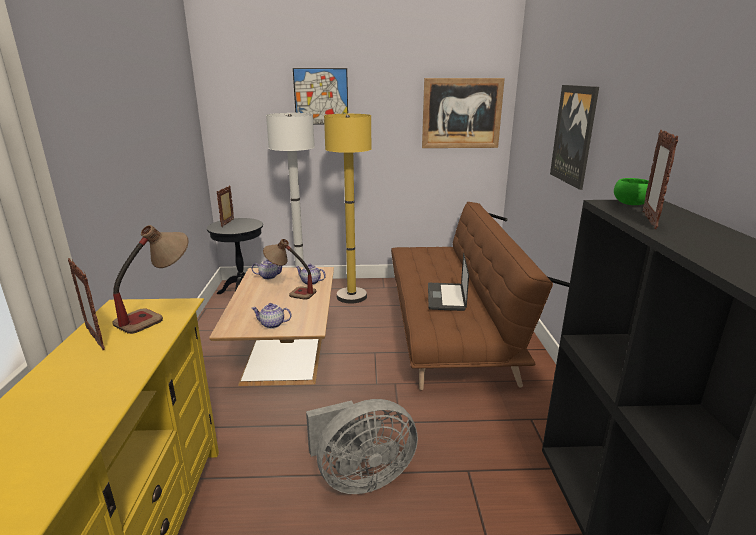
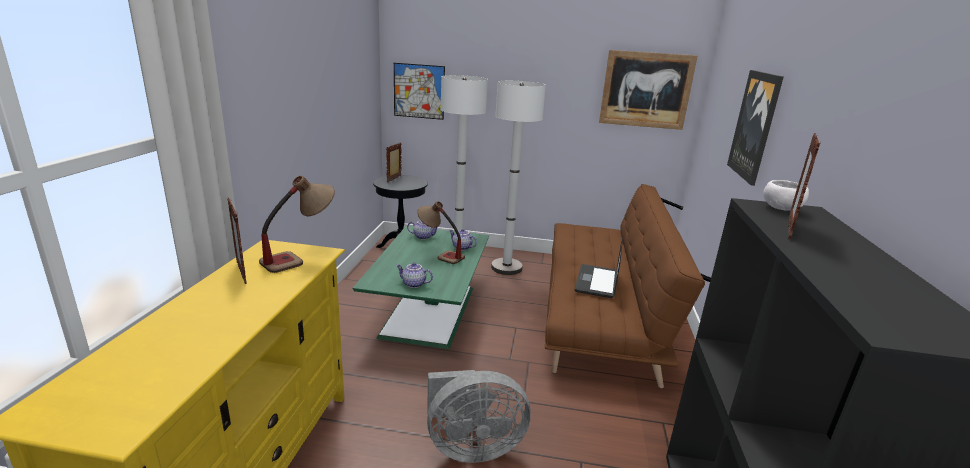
camera: 10 degrees right, 0 degrees up
brown coffee table [209,267,334,386] -> green coffee table [353,226,489,349]
picture [293,68,348,125] -> picture moved to [394,63,445,120]
yellow floor lamp [324,114,371,303] -> white floor lamp [491,81,546,275]
green bowl [614,178,649,205] -> white bowl [763,180,809,211]

